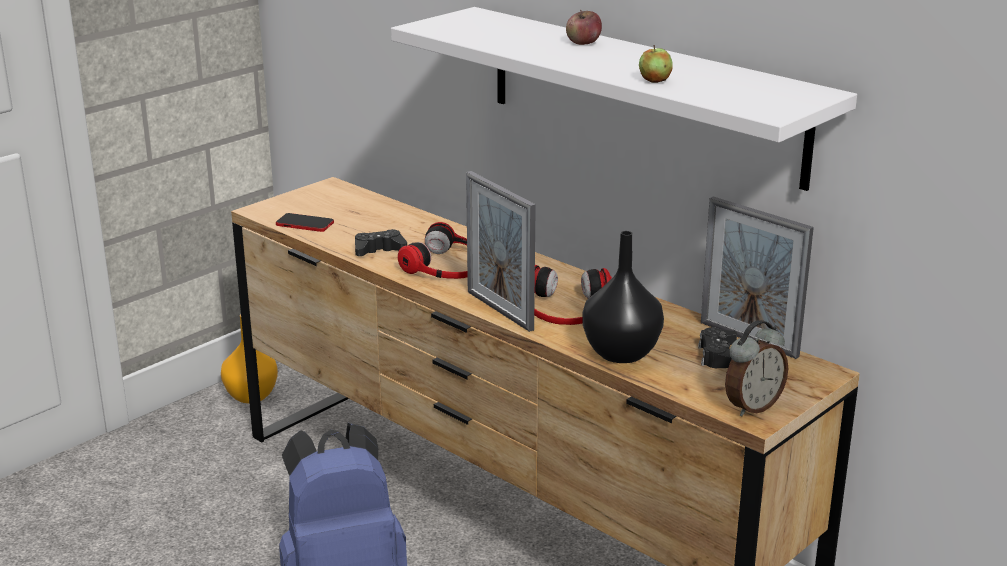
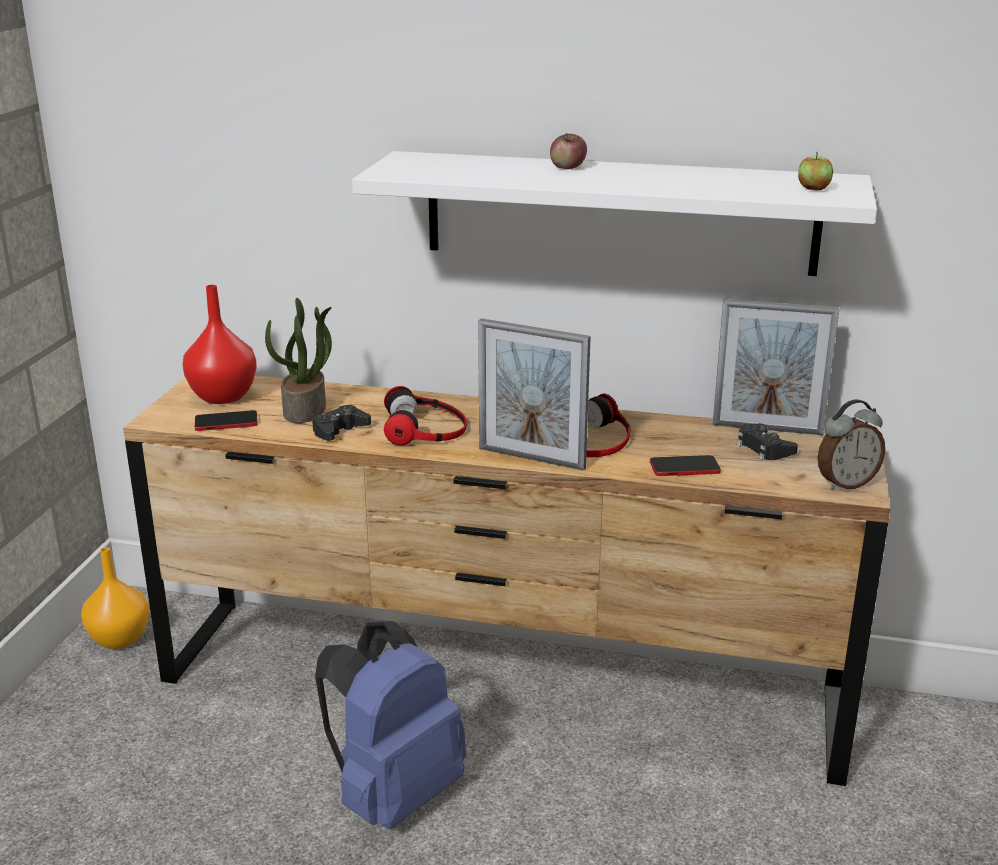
camera: 30 degrees left, 0 degrees up
black vase [583,231,664,363] -> phone [650,455,721,476]
apple [639,45,672,83] -> apple moved to [798,152,833,191]
alarm clock [725,320,788,416] -> alarm clock turned 45 degrees clockwise [818,399,885,490]
none -> red vase [183,285,257,404]
none -> potted plant [265,298,332,423]

